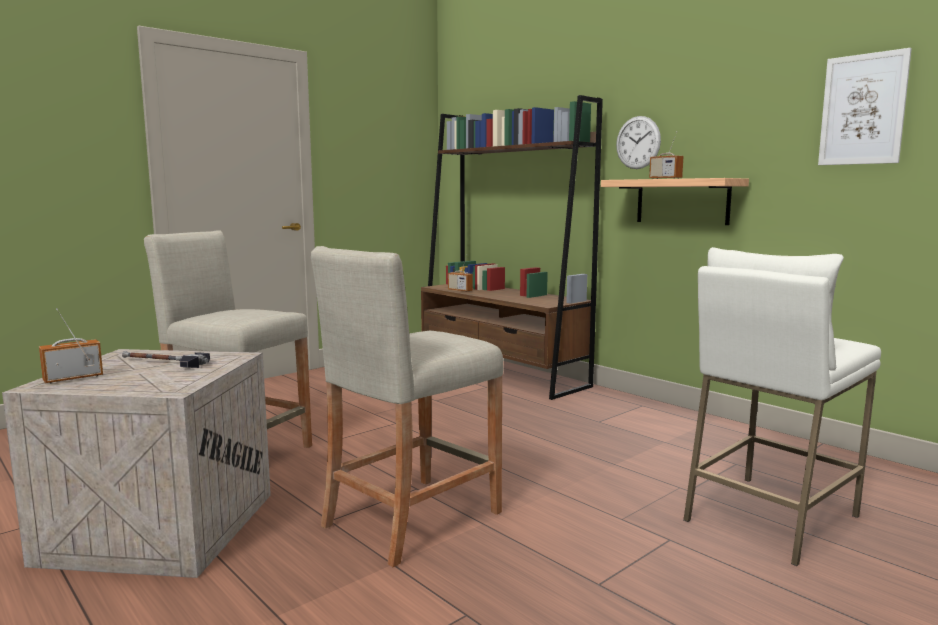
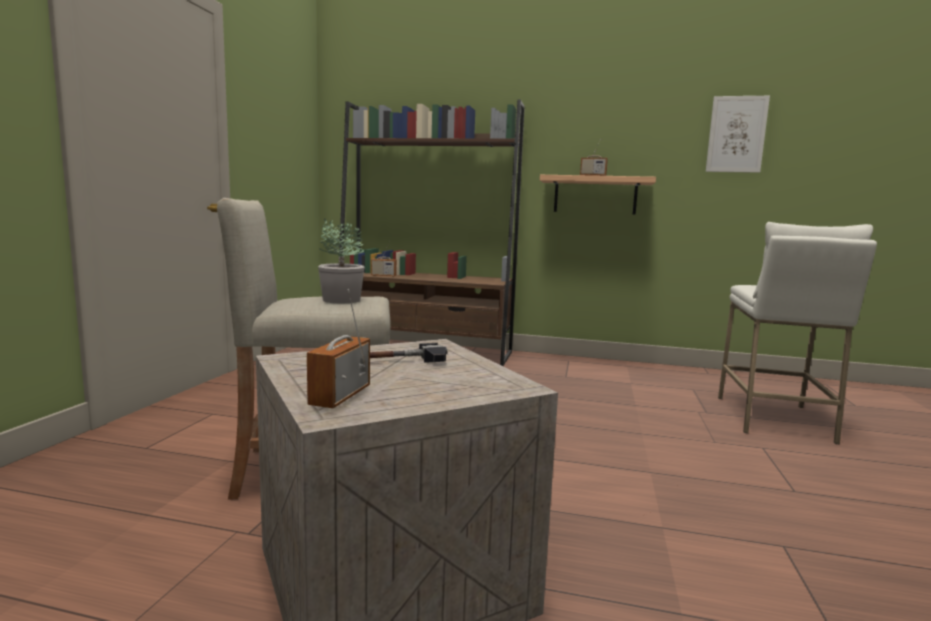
camera: 35 degrees left, 0 degrees up
beige stool [311,246,504,567] -> none
wall clock [616,116,661,169] -> none
none -> potted plant [318,219,365,303]

